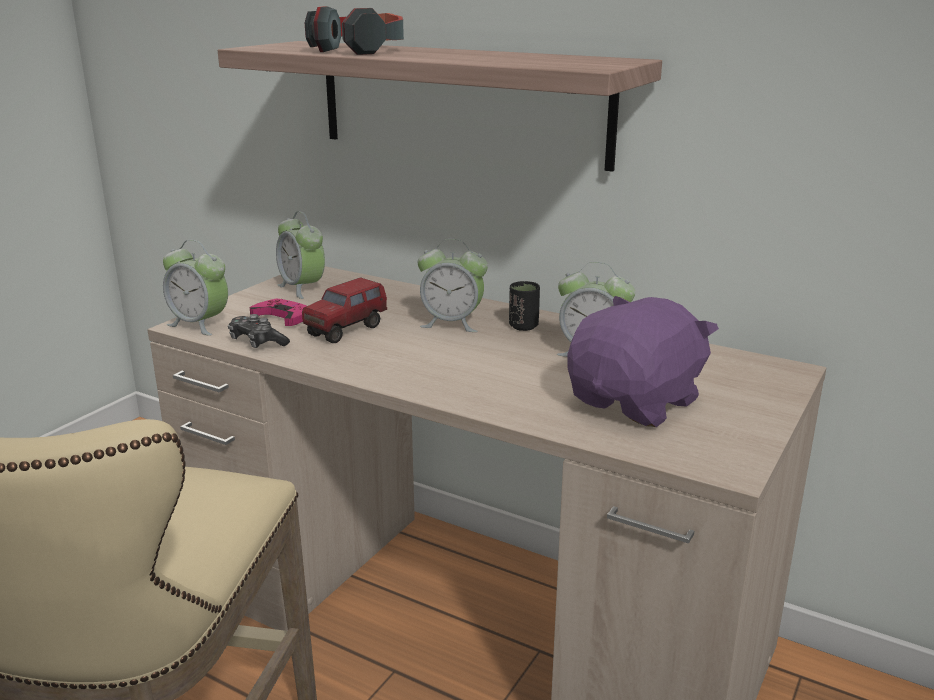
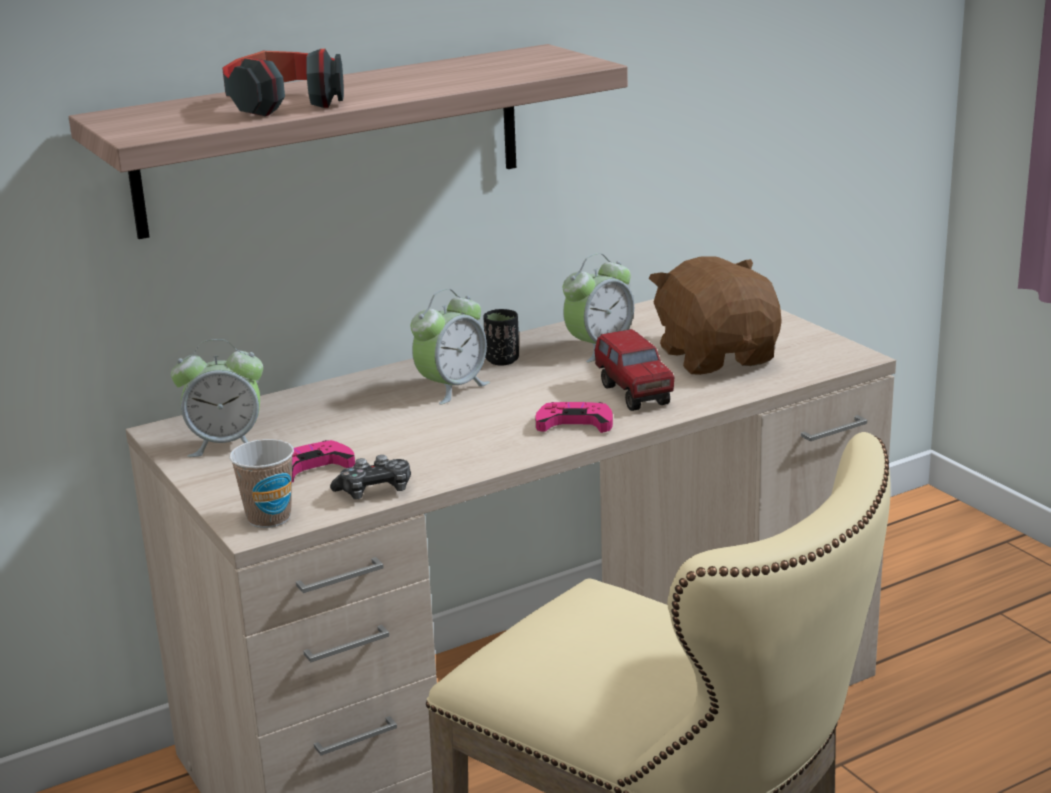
camera: 60 degrees left, 0 degrees up
alarm clock [163,240,228,336] -> cup [229,439,294,528]
toy truck [302,277,387,343] -> toy truck moved to [595,329,674,411]
purple plush toy [567,296,719,427] -> brown plush toy [649,256,782,375]
none -> pink game controller [536,402,613,433]

